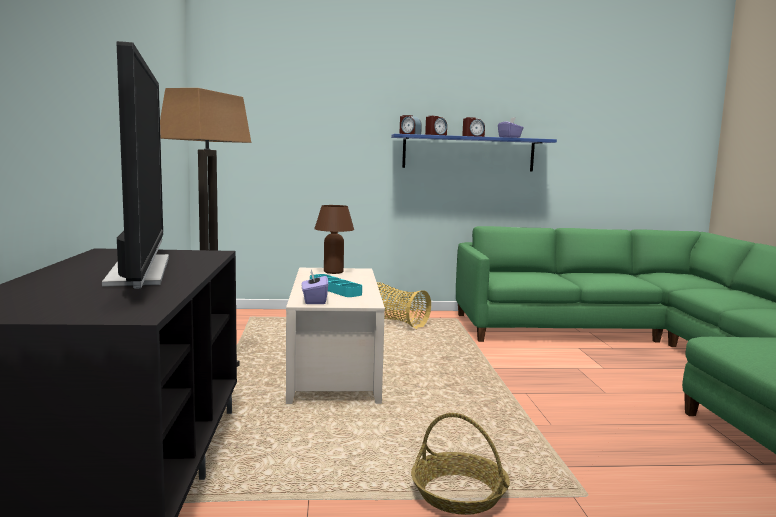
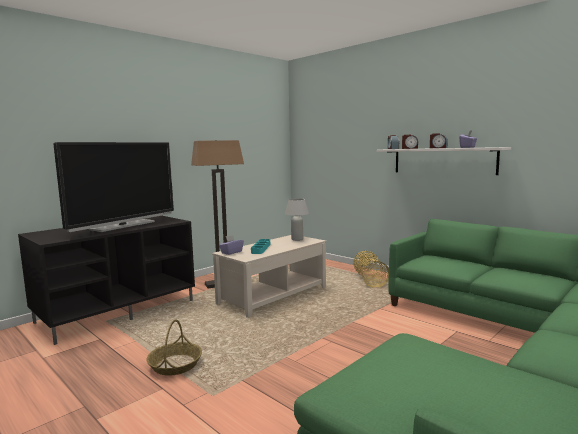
camera: 50 degrees right, 0 degrees up
brown table lamp [314,205,354,274] -> white table lamp [285,198,309,241]
blue shelf [391,134,557,172] -> white shelf [377,147,511,175]

